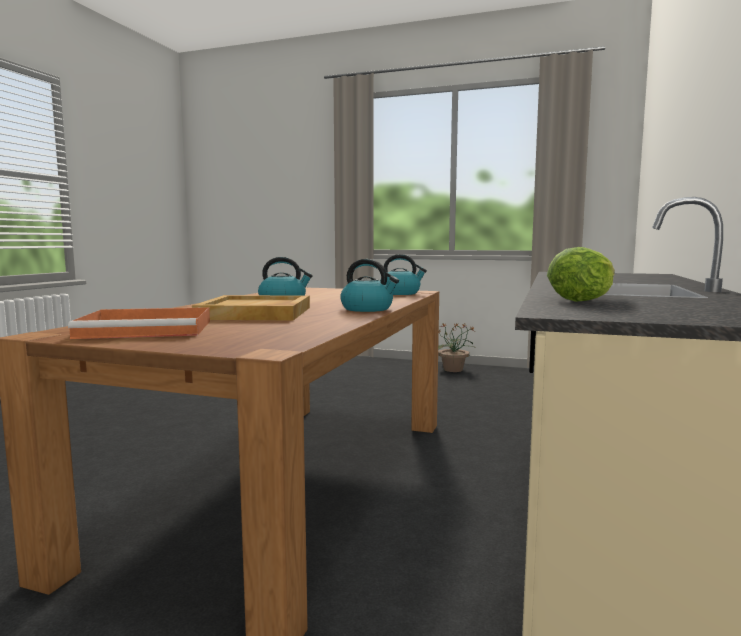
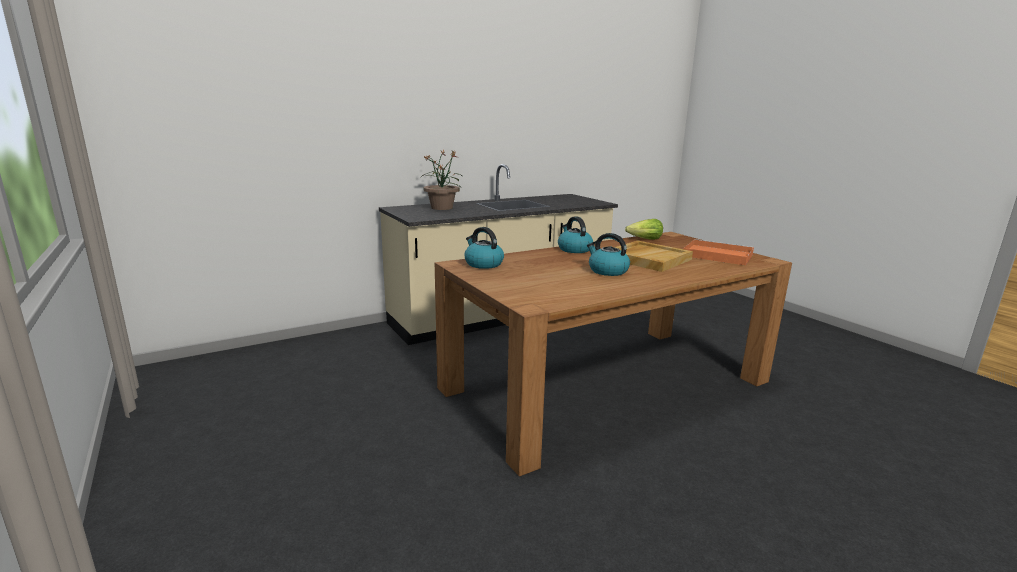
camera: 140 degrees left, 10 degrees up
potted plant [438,323,477,372] -> potted plant moved to [420,149,463,210]
lettuce [547,247,615,302] -> lettuce moved to [625,219,663,240]

